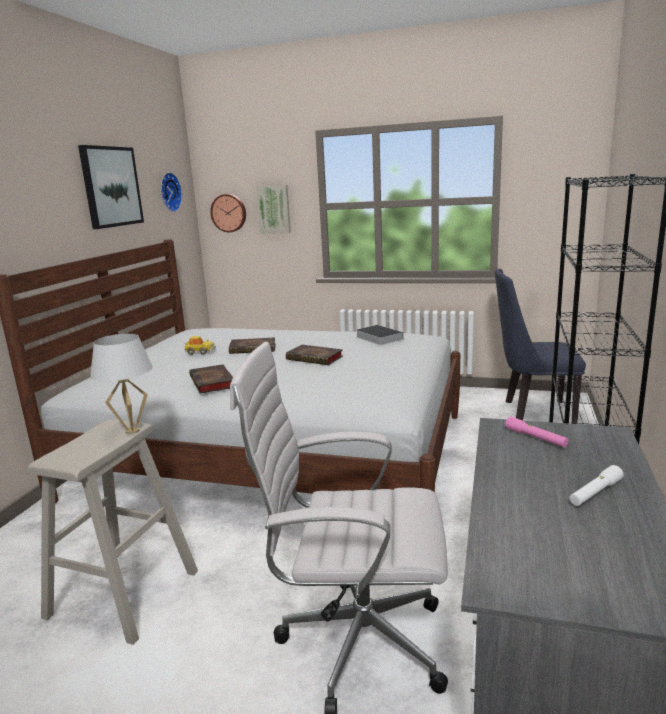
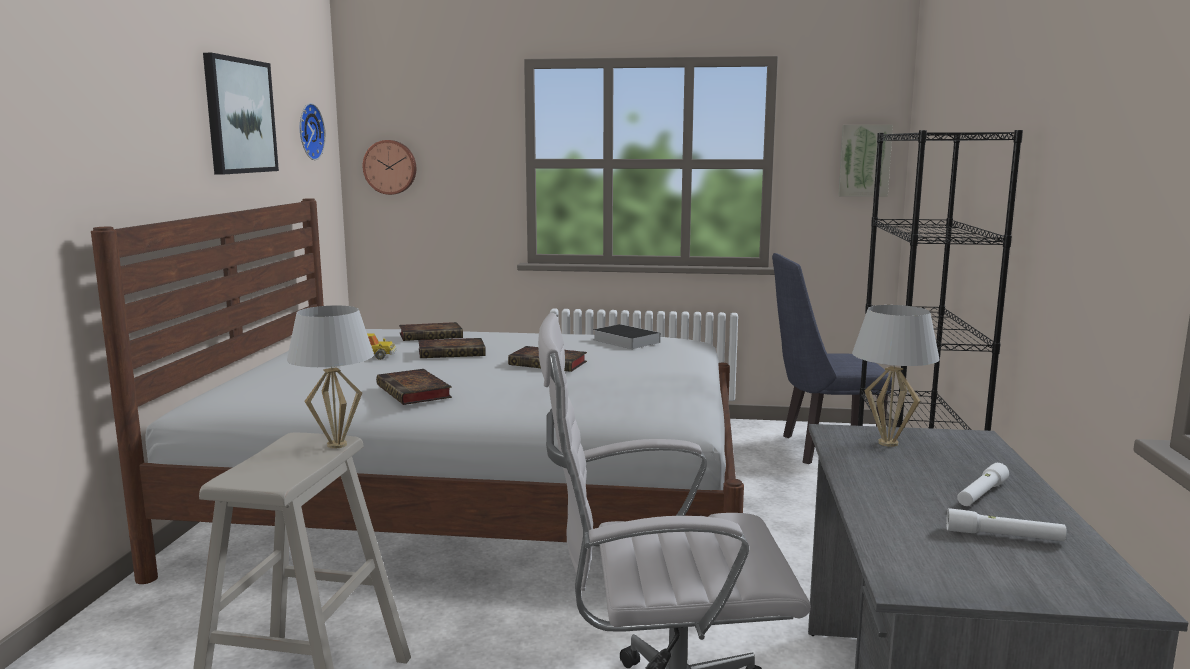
camera: 10 degrees left, 5 degrees down
picture [256,185,291,234] -> picture moved to [838,125,893,197]
pink flashlight [505,417,568,448] -> white table lamp [852,305,939,447]
none -> book [399,322,463,341]
none -> white flashlight [946,508,1067,541]

